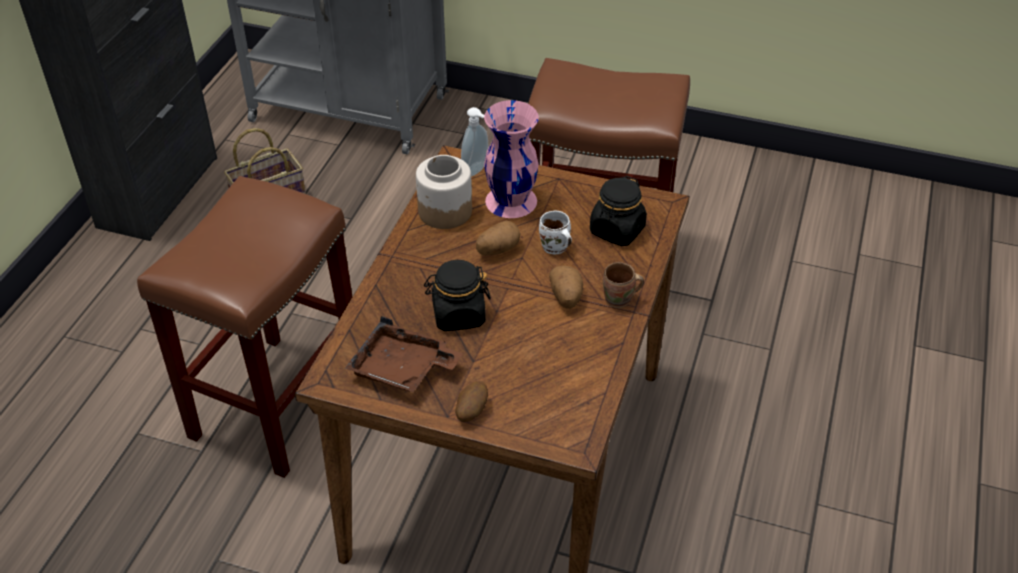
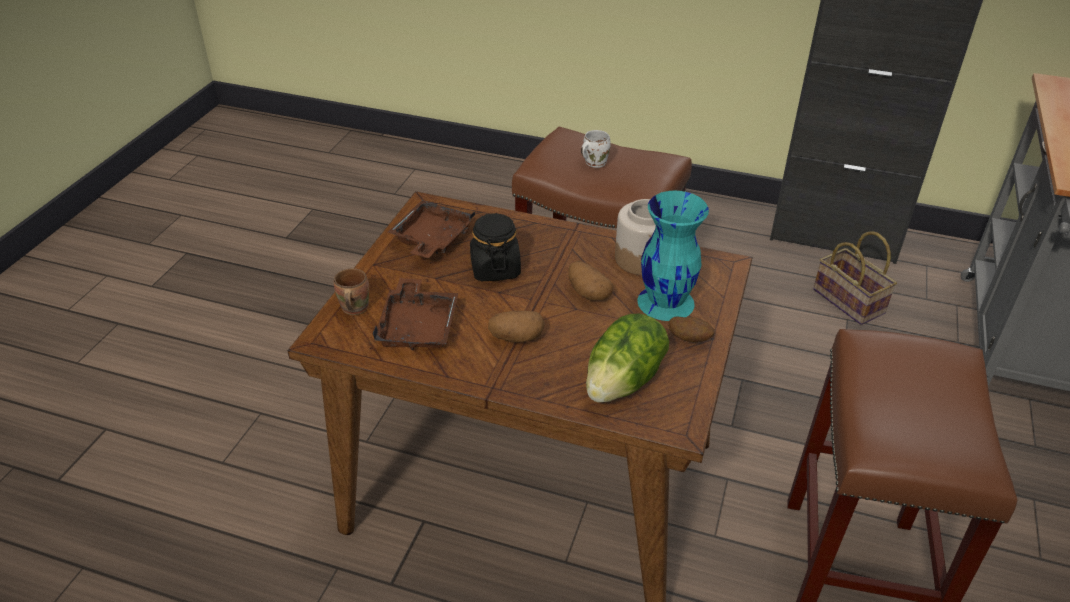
camera: 90 degrees right, 5 degrees down
potato [455,381,488,422] -> potato moved to [668,316,714,342]
soap dispenser [461,107,488,177] -> none
pink vase [484,100,539,218] -> turquoise vase [638,191,709,321]
white mug [539,211,572,254] -> white mug moved to [581,130,611,168]
black jar [590,176,647,246] -> lettuce [586,314,669,403]
brown mug [603,262,644,308] -> brown mug moved to [334,268,369,315]
none -> brown tray [372,278,458,350]

